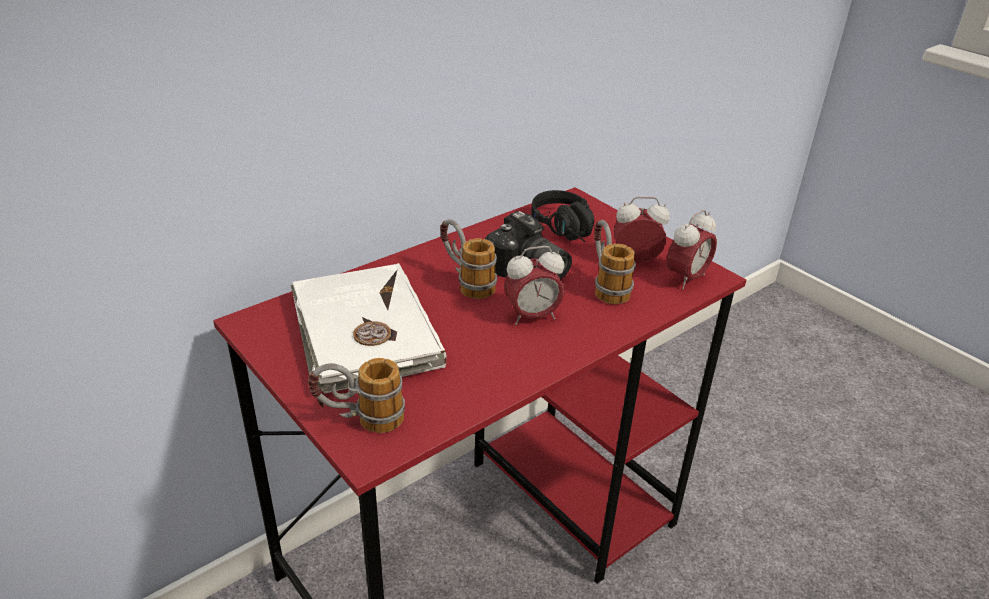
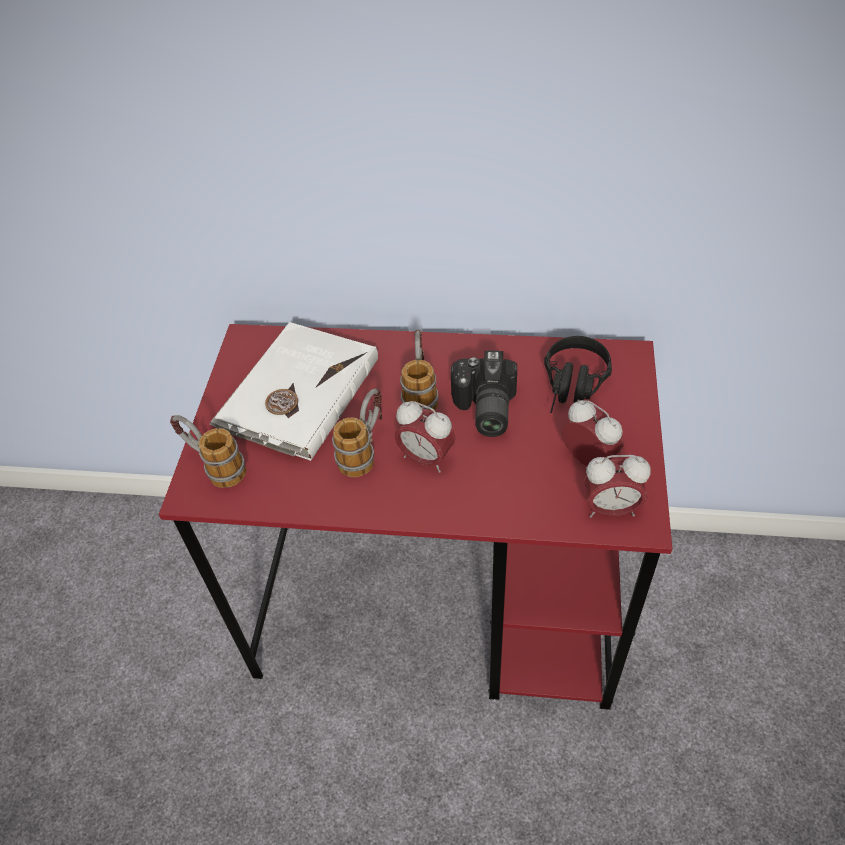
camera: 50 degrees right, 15 degrees up
mug [594,220,636,304] -> mug moved to [332,388,382,477]

